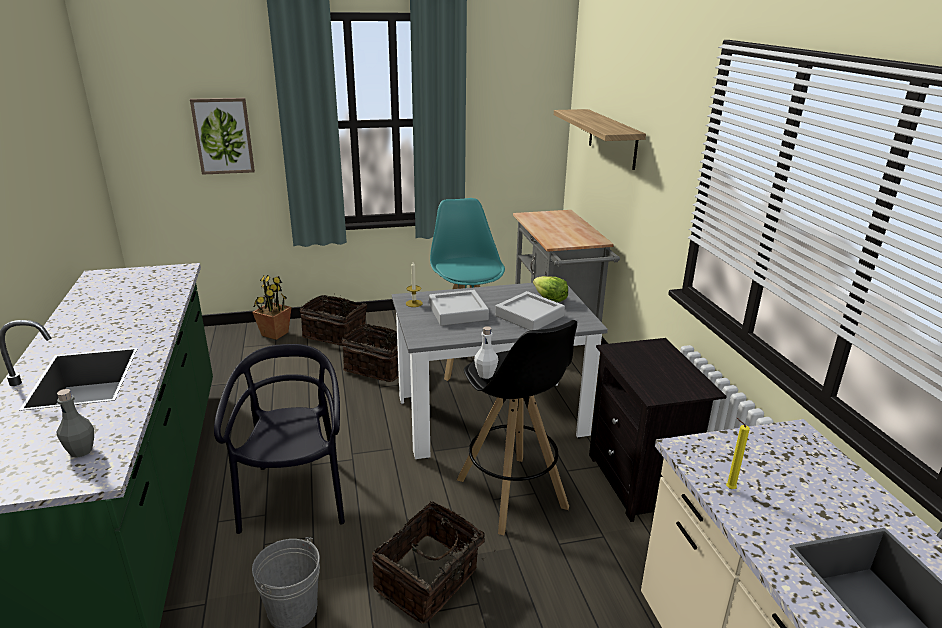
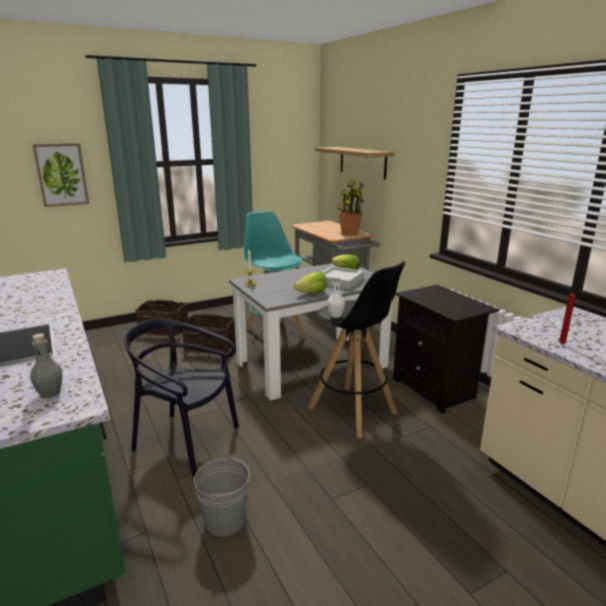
camera: 15 degrees left, 5 degrees down
black chair [214,344,345,534] -> black chair turned 45 degrees counterclockwise [124,319,239,476]
potted plant [252,275,292,340] -> potted plant moved to [337,180,364,236]
basket [372,501,495,624] -> none
grey tray [429,290,489,326] -> none
yellow candle [726,418,750,489] -> red candle [559,289,576,344]
none -> lettuce [294,271,327,293]

